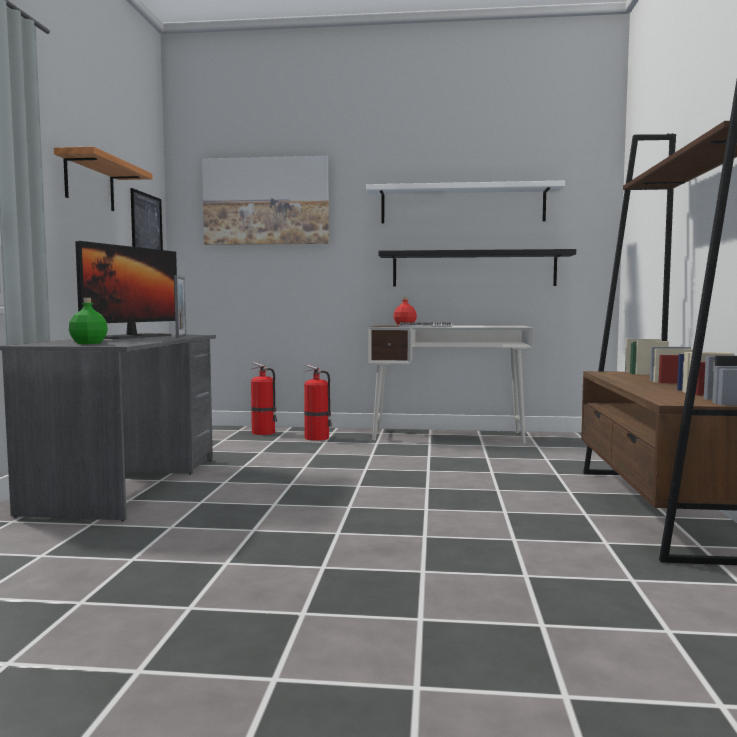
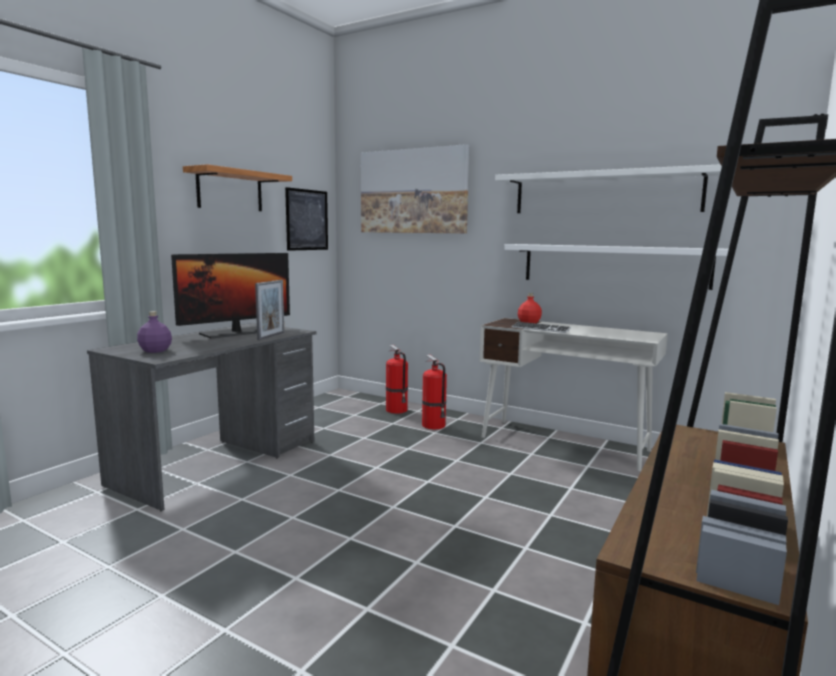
camera: 25 degrees right, 5 degrees up
green bottle [69,298,108,344] -> purple bottle [137,311,172,353]
black shelf [378,249,576,287] -> white shelf [504,244,729,290]

